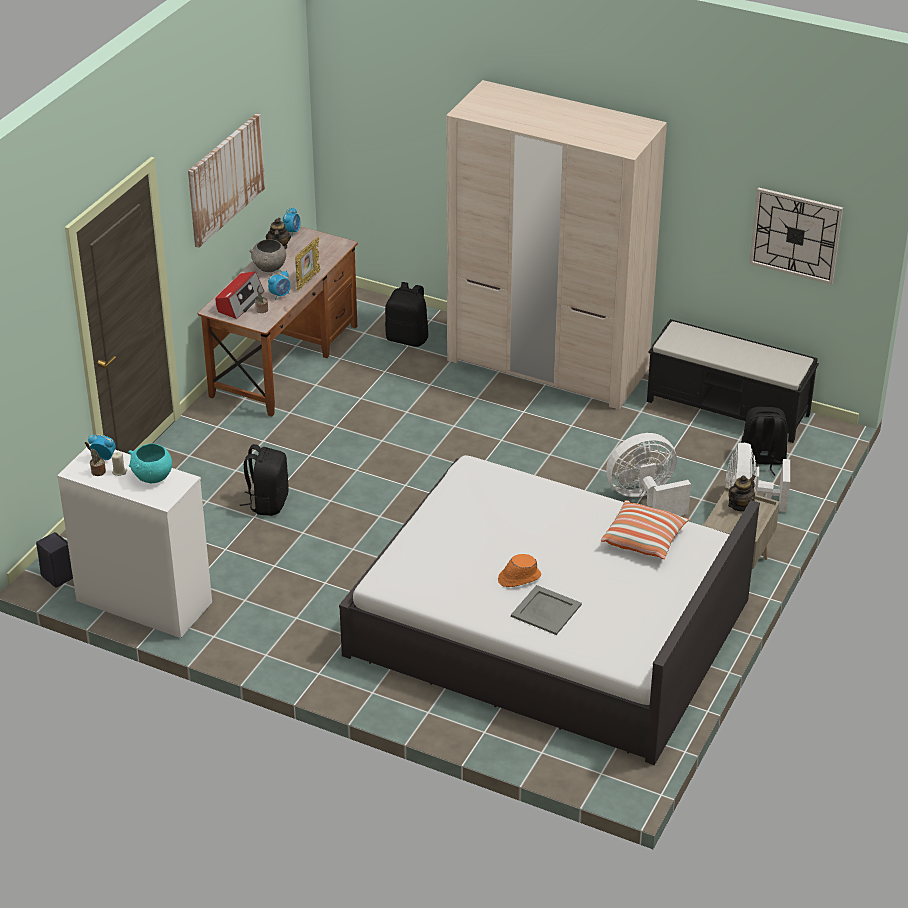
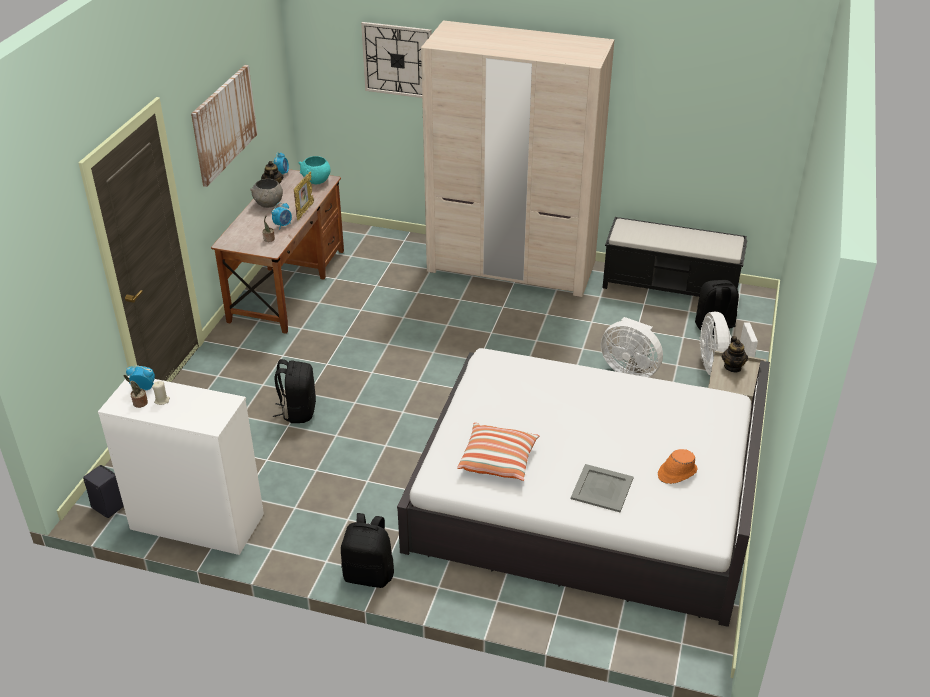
camera: 10 degrees left, 0 degrees up
turquoise bowl [128,444,172,483] -> turquoise bowl moved to [298,156,330,184]
radio [216,272,264,319] -> none
black backpack [385,282,428,347] -> black backpack moved to [341,513,394,588]
orange hat [498,554,541,587] -> orange hat moved to [658,449,698,484]
pillow [601,500,690,559] -> pillow moved to [457,423,540,481]
white fan [606,433,691,516] -> white fan turned 120 degrees counterclockwise [601,317,663,377]
teapot [728,475,756,511] -> teapot turned 150 degrees clockwise [722,336,748,372]
wall clock [749,188,843,284] -> wall clock moved to [361,22,432,98]

